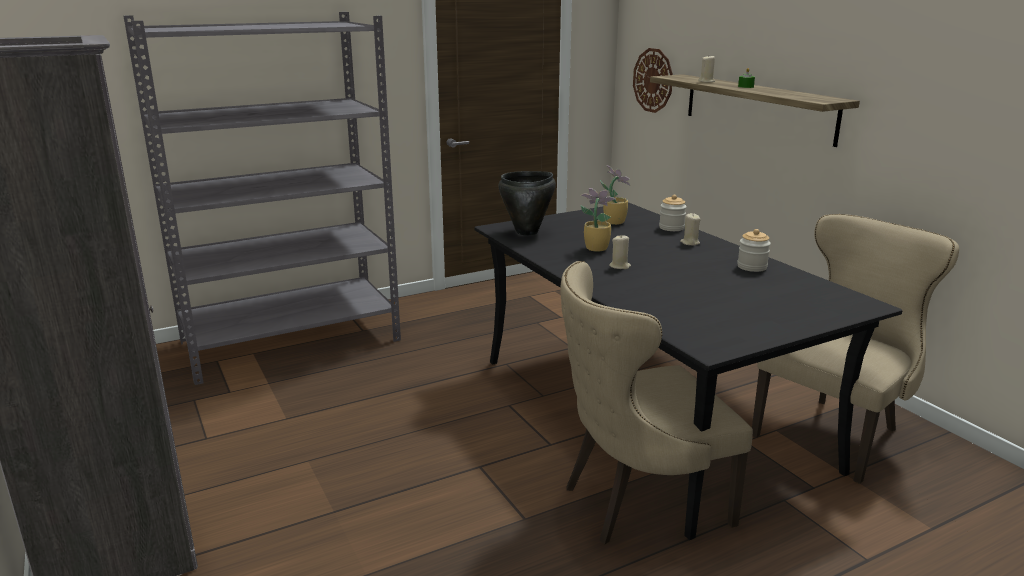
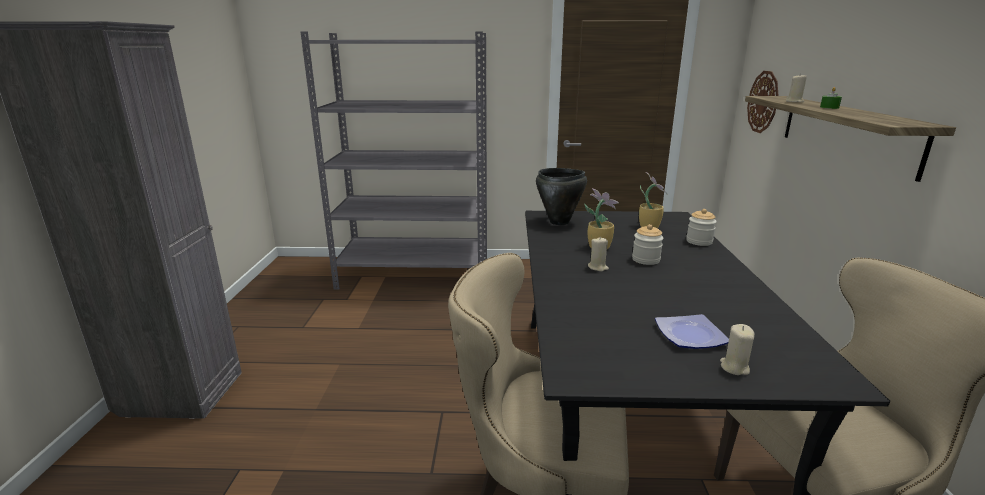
camera: 30 degrees right, 0 degrees up
beige candle [680,213,701,245] -> beige candle moved to [720,324,755,375]
jar [737,229,771,272] -> jar moved to [632,224,663,265]
none -> plate [655,314,729,349]

